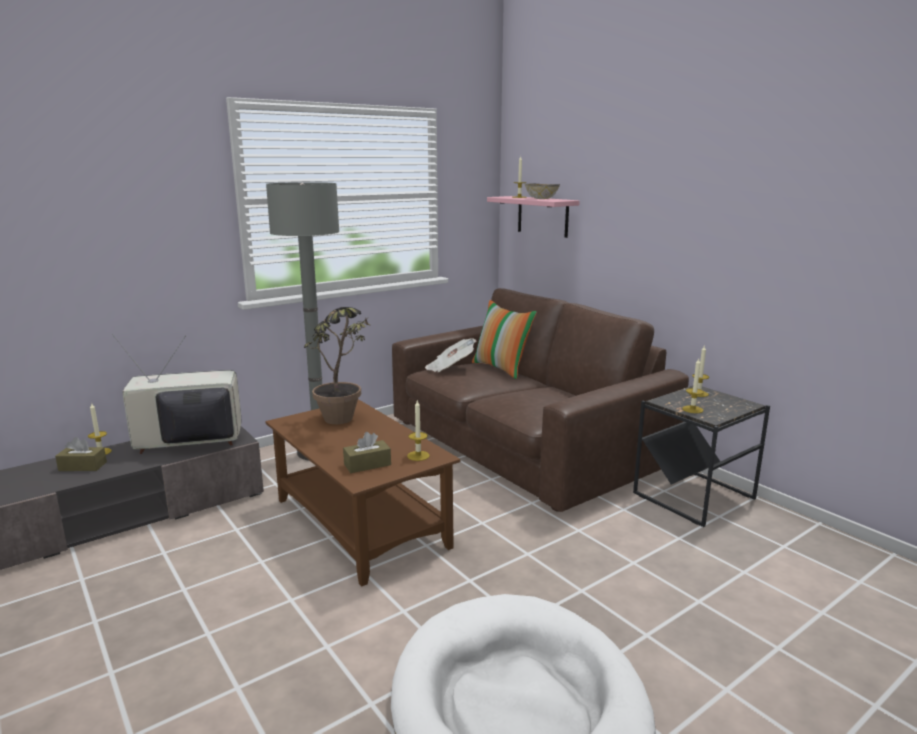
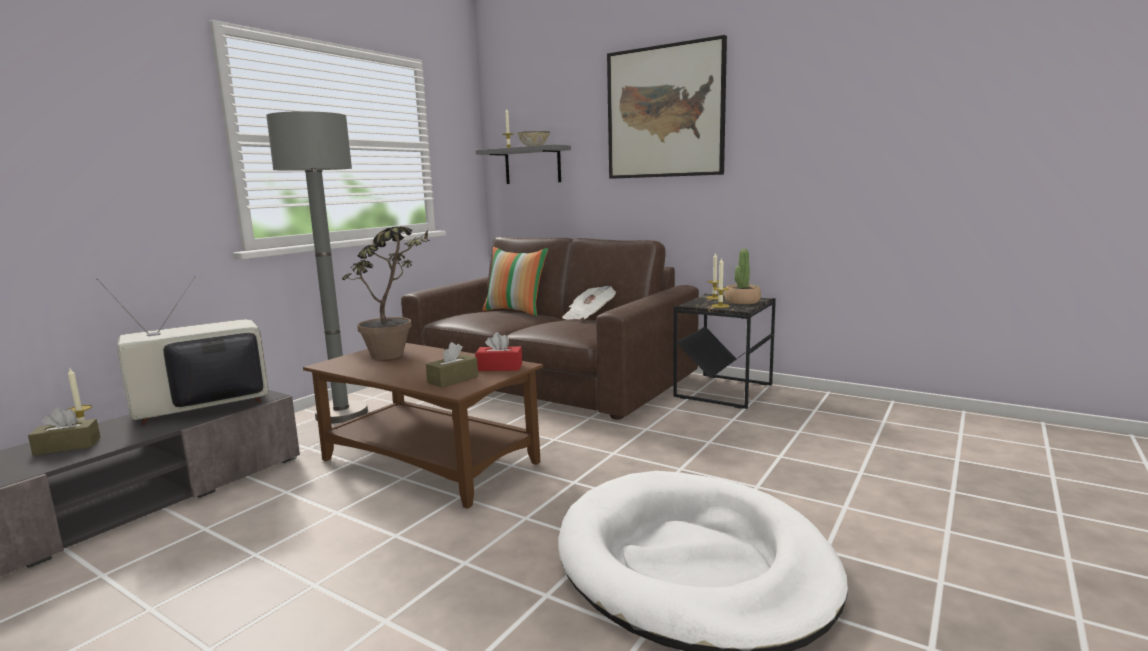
camera: 20 degrees left, 5 degrees down
candle [407,400,430,461] -> red tissue box [475,332,522,371]
newspaper [425,338,476,372] -> newspaper moved to [562,286,616,320]
pink shelf [487,196,580,238] -> grey shelf [476,144,571,184]
none -> picture [607,35,727,179]
none -> potted plant [724,249,761,304]

